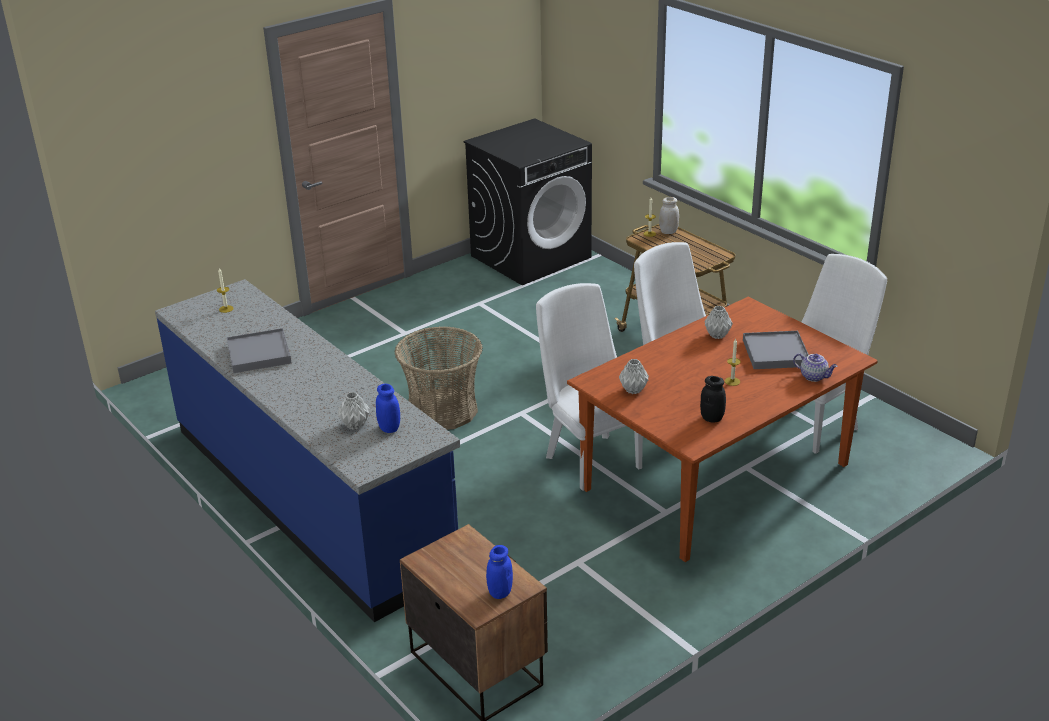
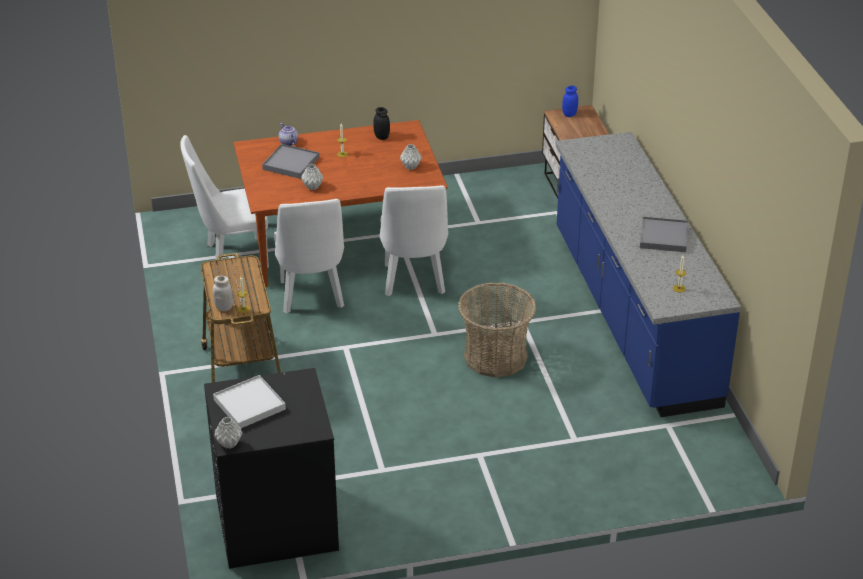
camera: 155 degrees left, 5 degrees up
grey vase [338,392,370,430] -> grey vase moved to [214,417,242,449]
blue jar [376,384,400,433] -> none
none -> white tray [213,375,286,428]

